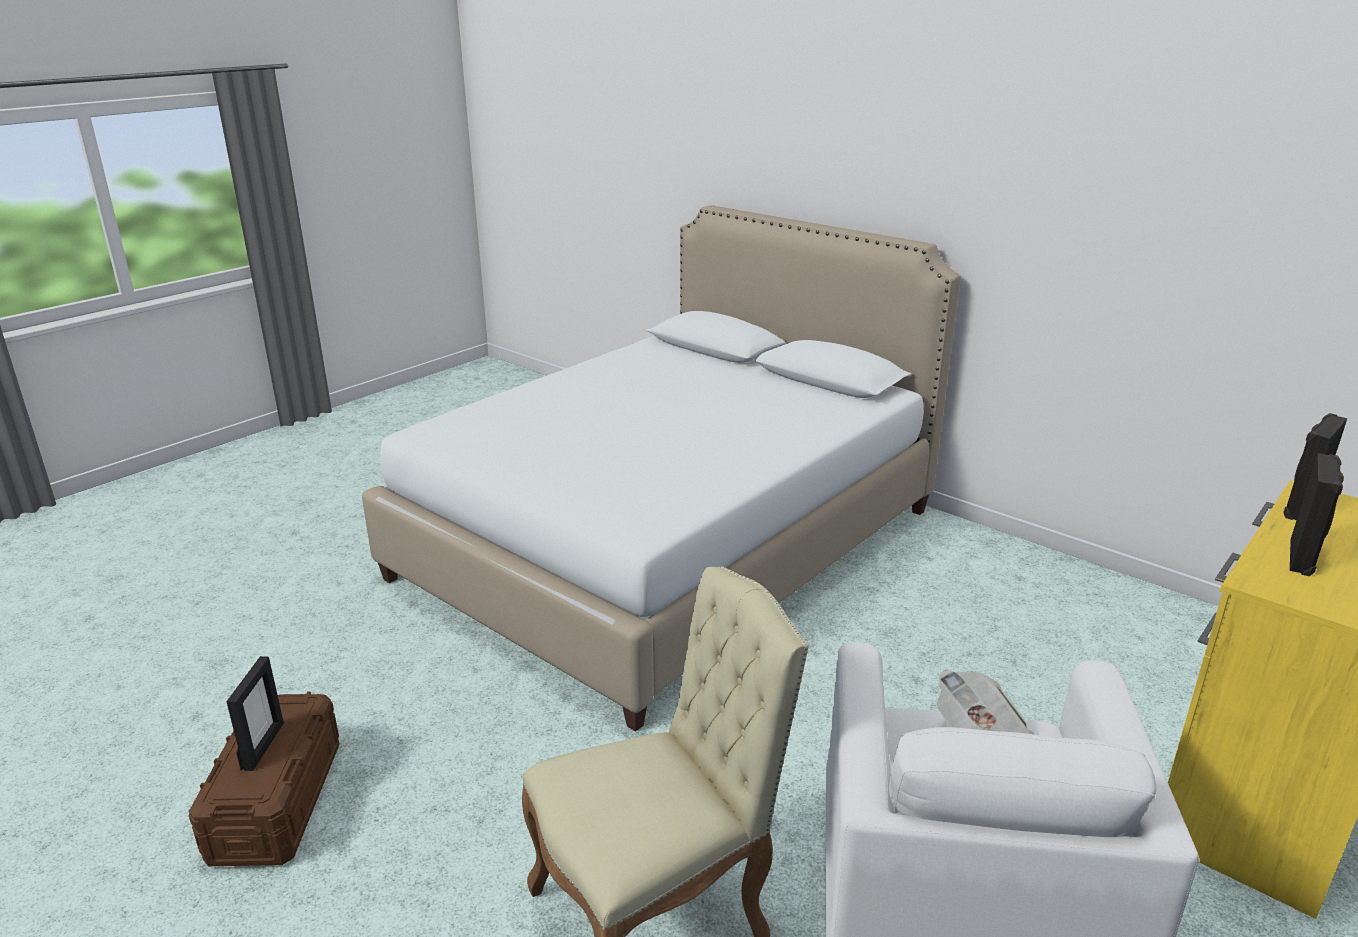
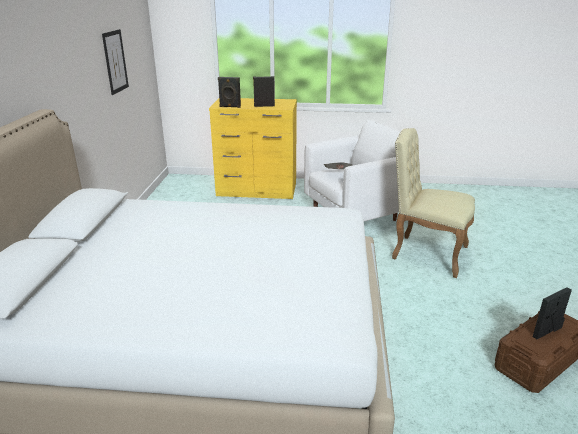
camera: 125 degrees left, 0 degrees up
none -> picture [102,29,129,95]

